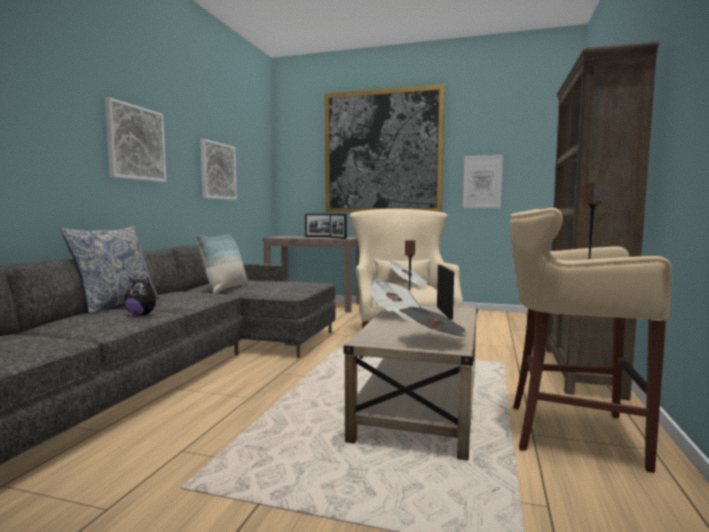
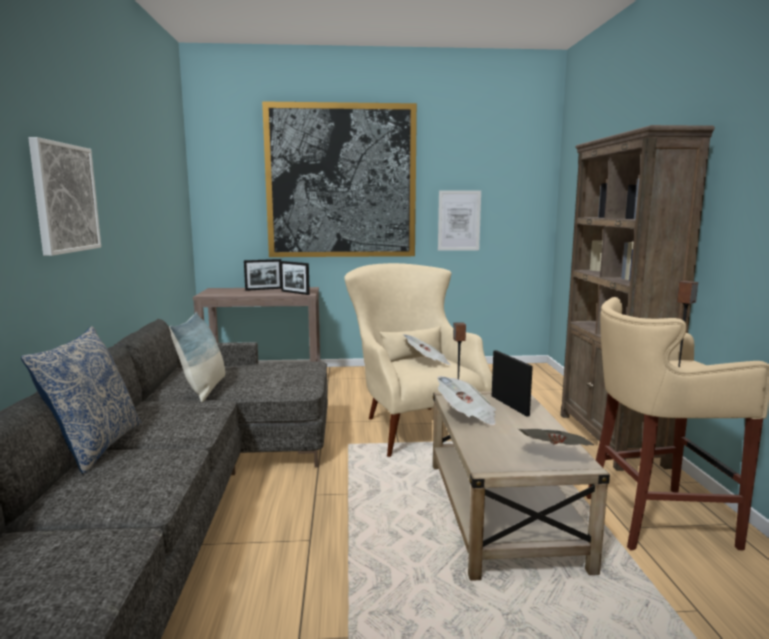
camera: 20 degrees left, 5 degrees up
plush toy [124,277,162,316] -> none
picture [200,139,237,200] -> none

